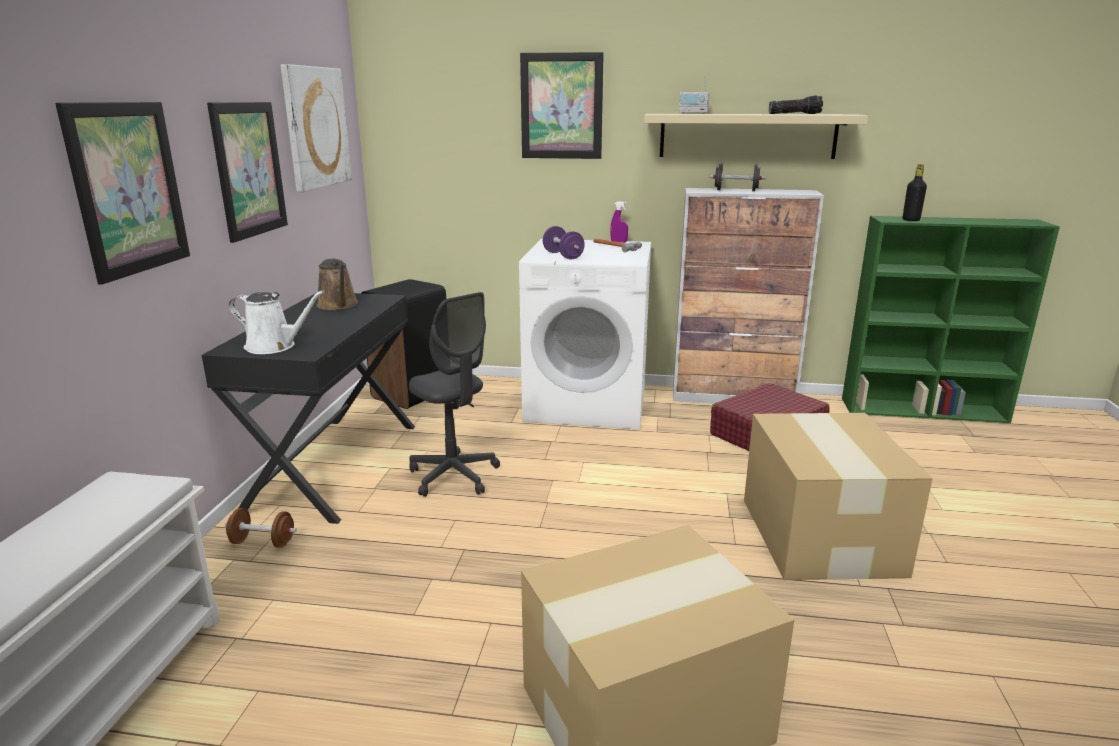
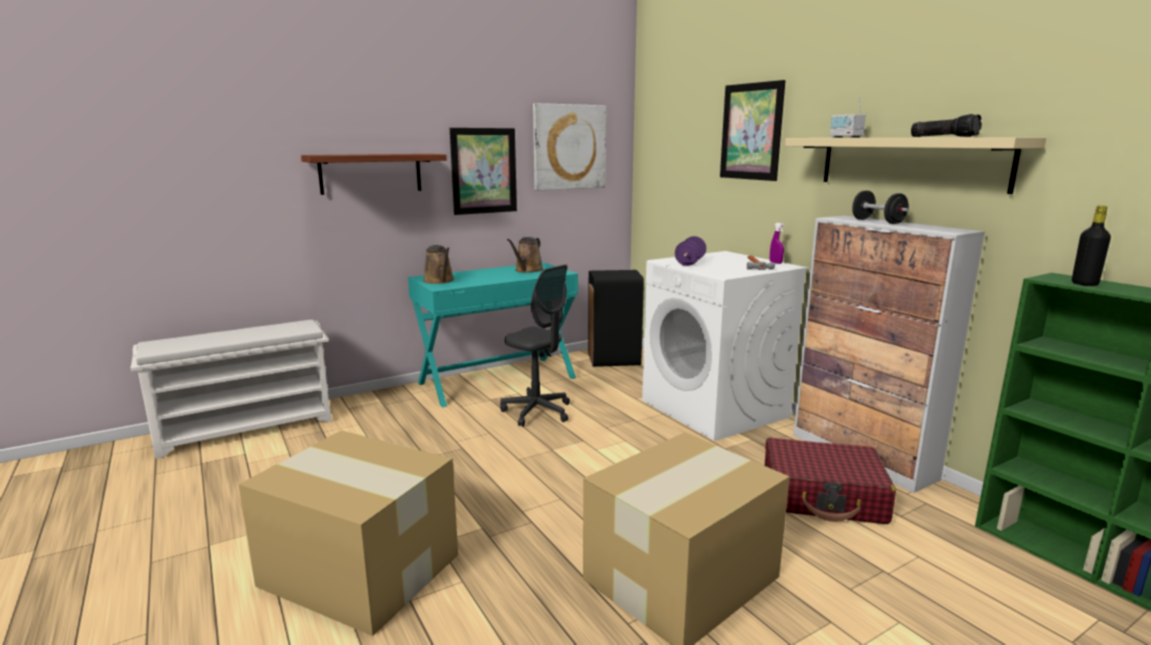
camera: 50 degrees right, 5 degrees down
picture [55,102,190,285] -> shelf [301,154,447,195]
black desk [201,293,415,524] -> turquoise desk [408,262,578,407]
brown dumbbell [225,508,297,548] -> none
white watering can [229,290,324,354] -> brown watering can [423,245,454,284]
grey office chair [409,292,500,497] -> grey office chair turned 60 degrees counterclockwise [500,264,570,427]

